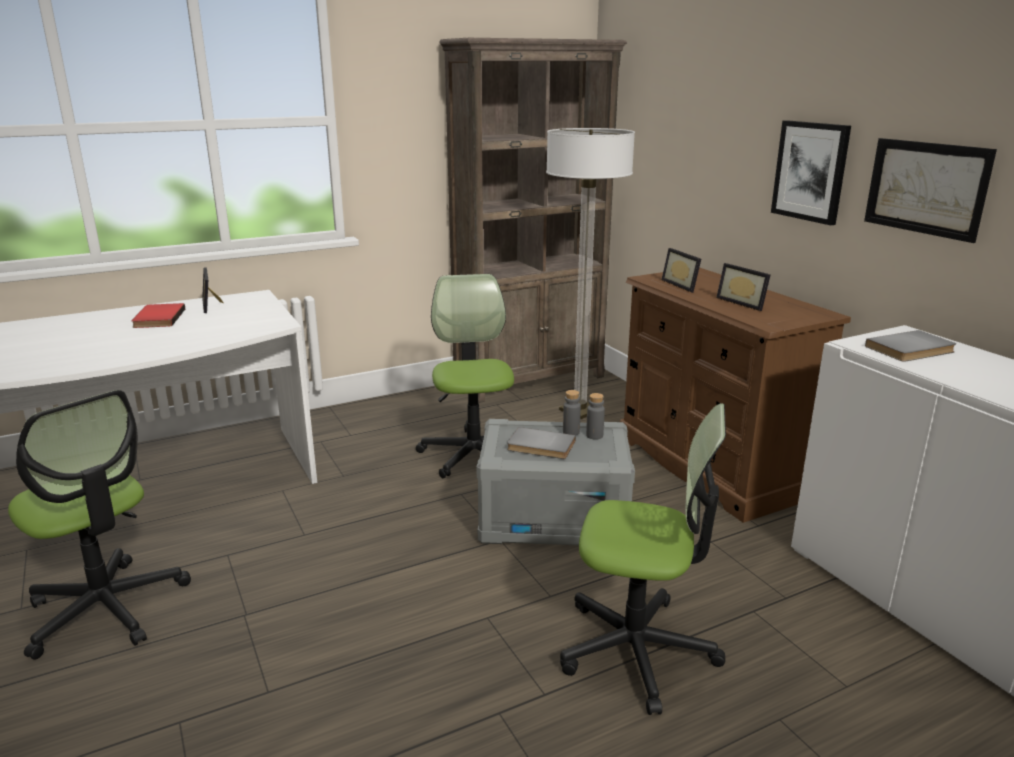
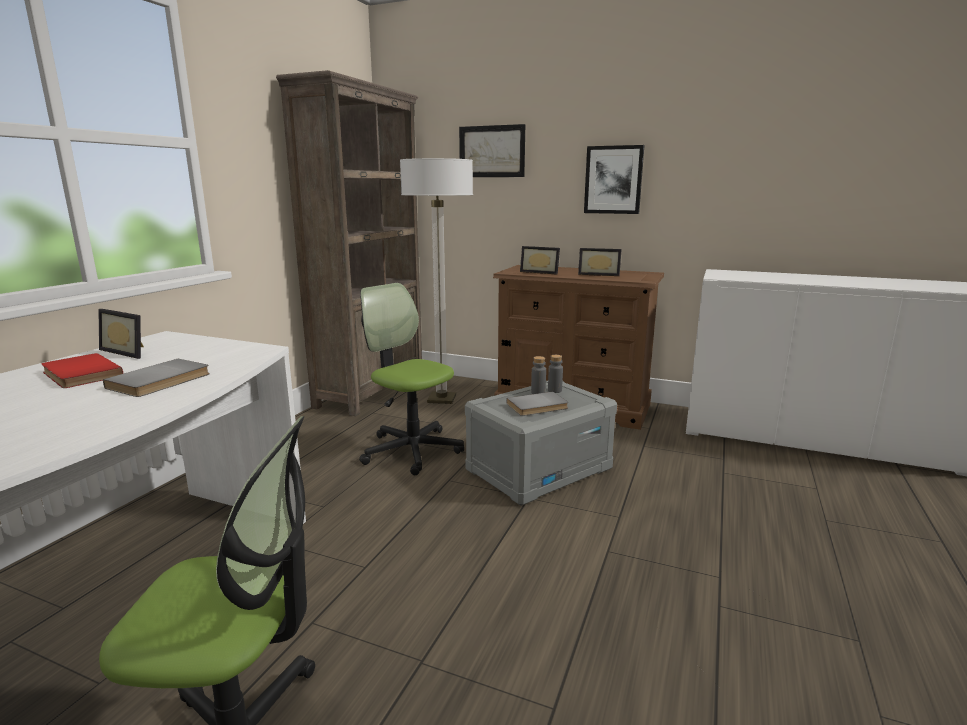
camera: 40 degrees left, 5 degrees down
office chair [560,403,726,715] -> none
picture [864,138,997,243] -> picture moved to [459,124,525,177]
grey book [865,330,956,362] -> grey book moved to [103,359,210,397]

